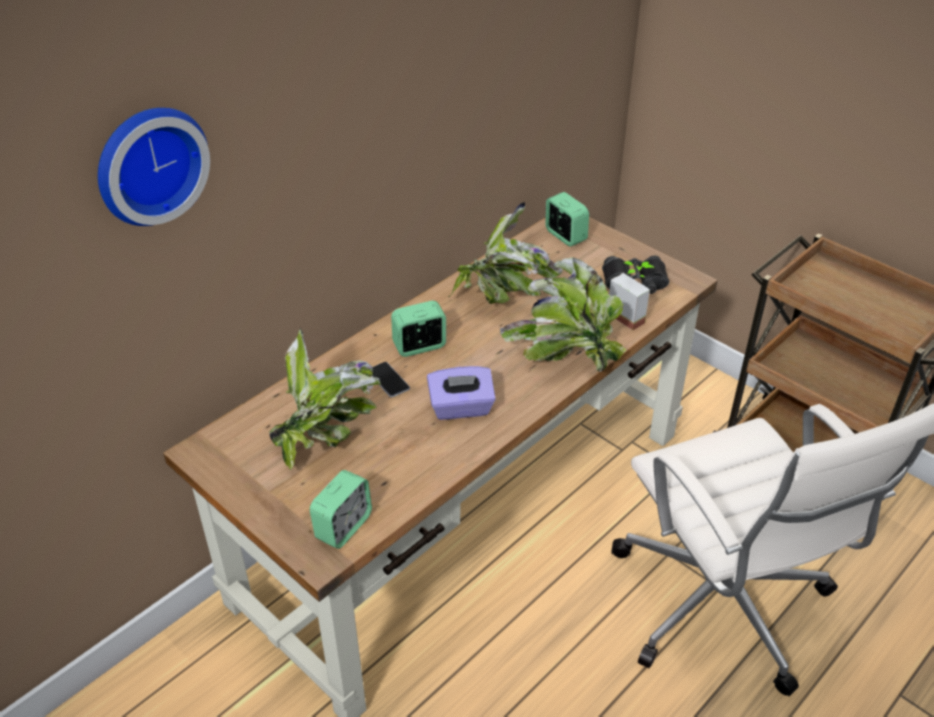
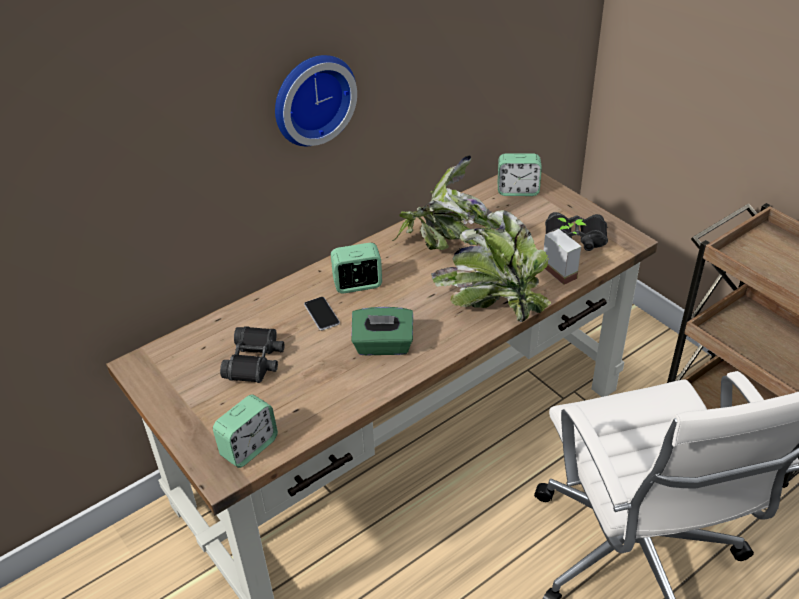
camera: 10 degrees right, 0 degrees up
wall clock [98,108,210,226] -> wall clock moved to [275,55,357,146]
potted plant [269,328,381,471] -> black binoculars [220,326,284,383]
purple tissue box [427,366,496,420] -> green tissue box [351,307,413,355]
alarm clock [545,192,589,247] -> alarm clock turned 120 degrees clockwise [498,153,542,196]

